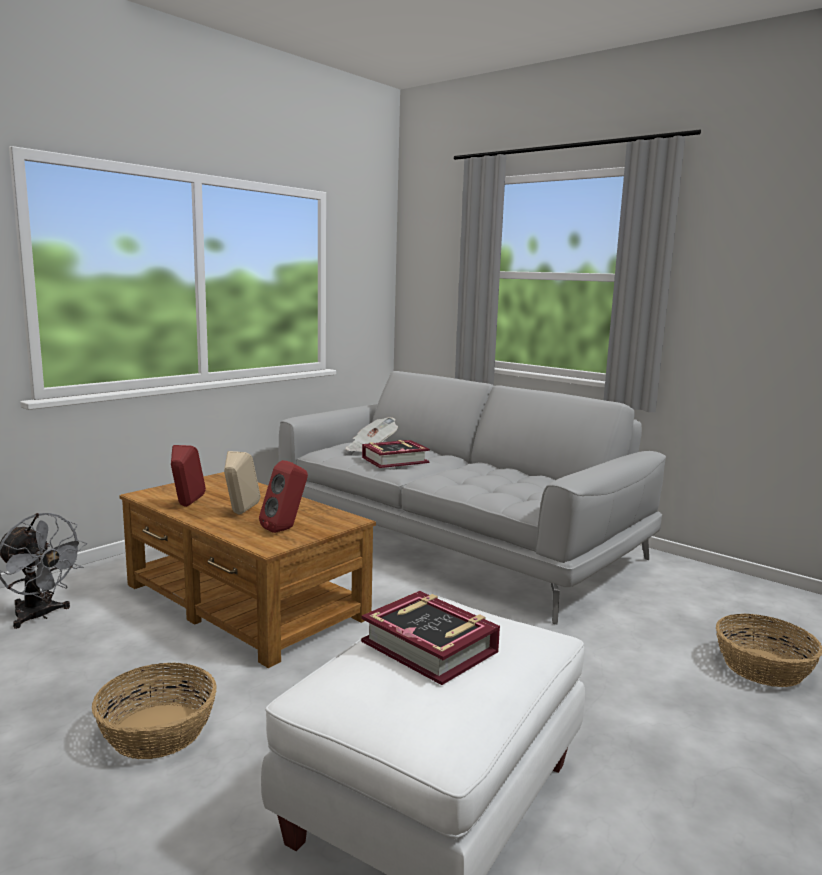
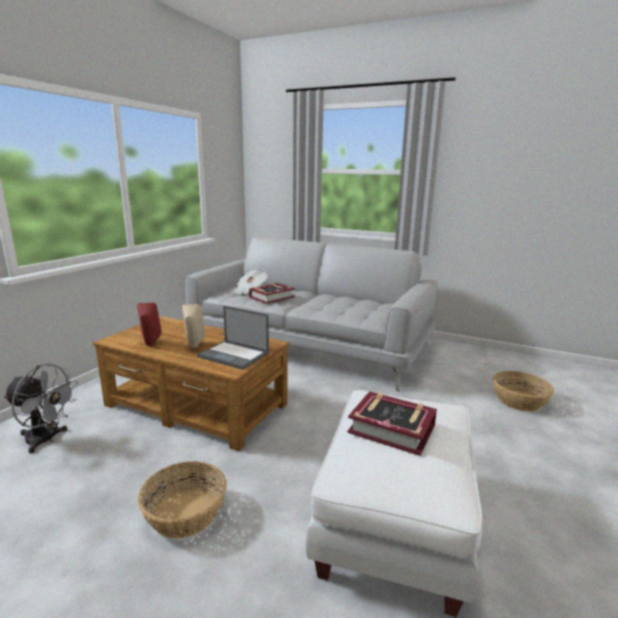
camera: 15 degrees left, 5 degrees up
red speaker [259,460,308,533] -> laptop [197,306,269,370]

